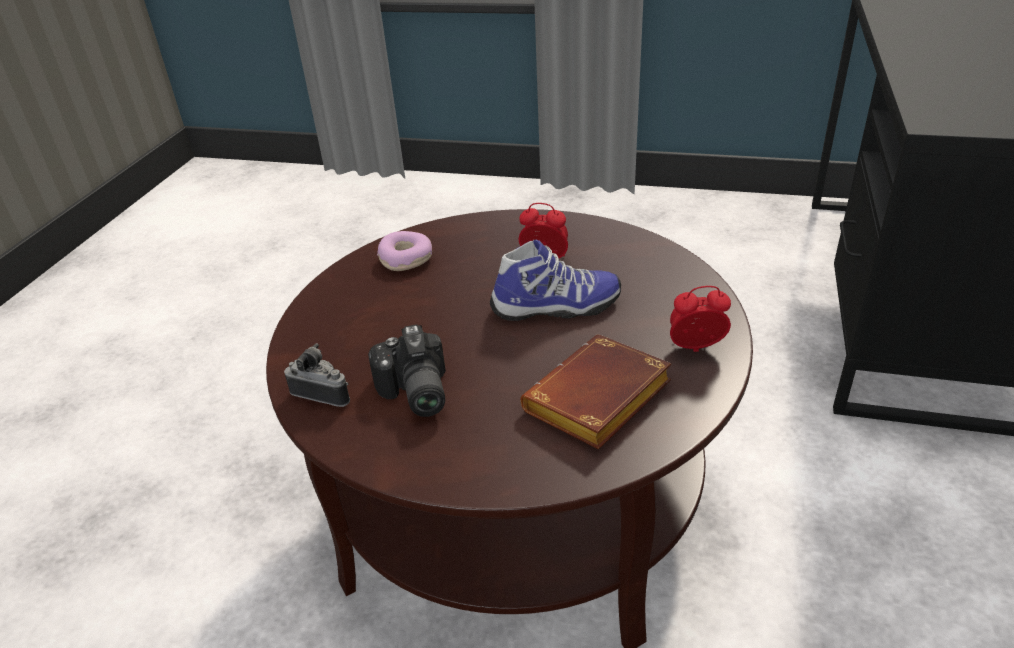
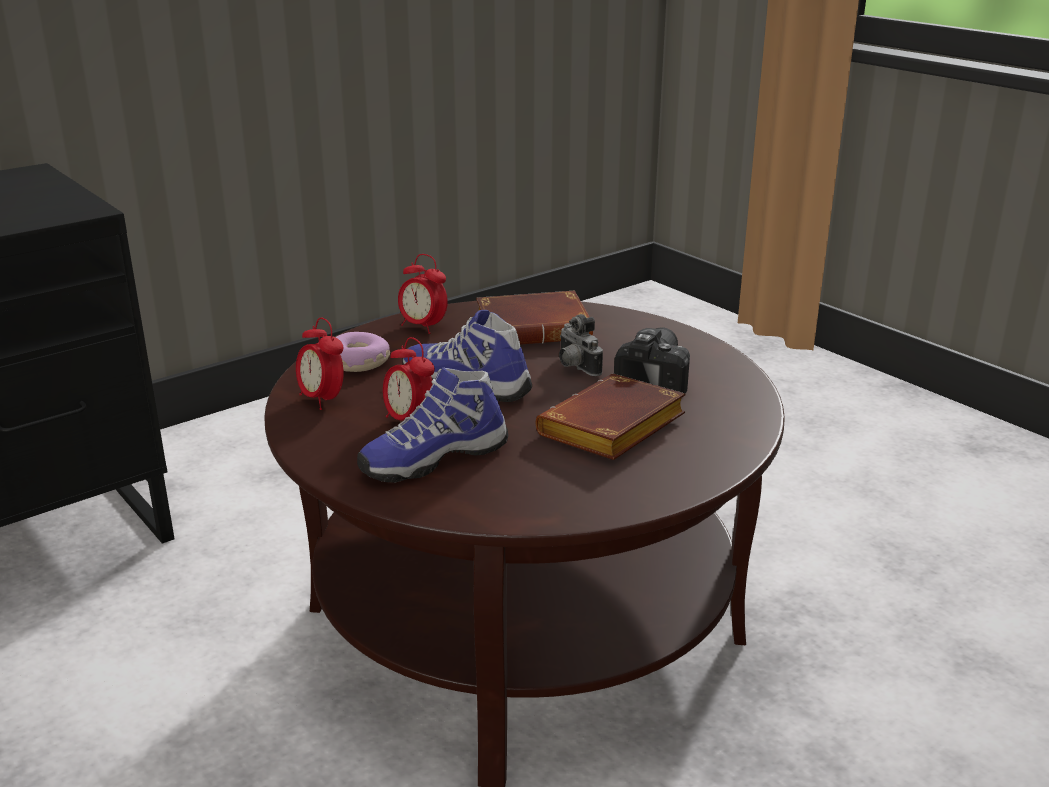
camera: 145 degrees left, 10 degrees down
camera [284,343,350,407] -> camera moved to [559,314,603,376]
donut [377,231,432,271] -> donut moved to [336,332,390,372]
none -> alarm clock [296,318,343,410]
none -> shoe [357,367,508,483]
none -> brown book [536,374,686,460]

